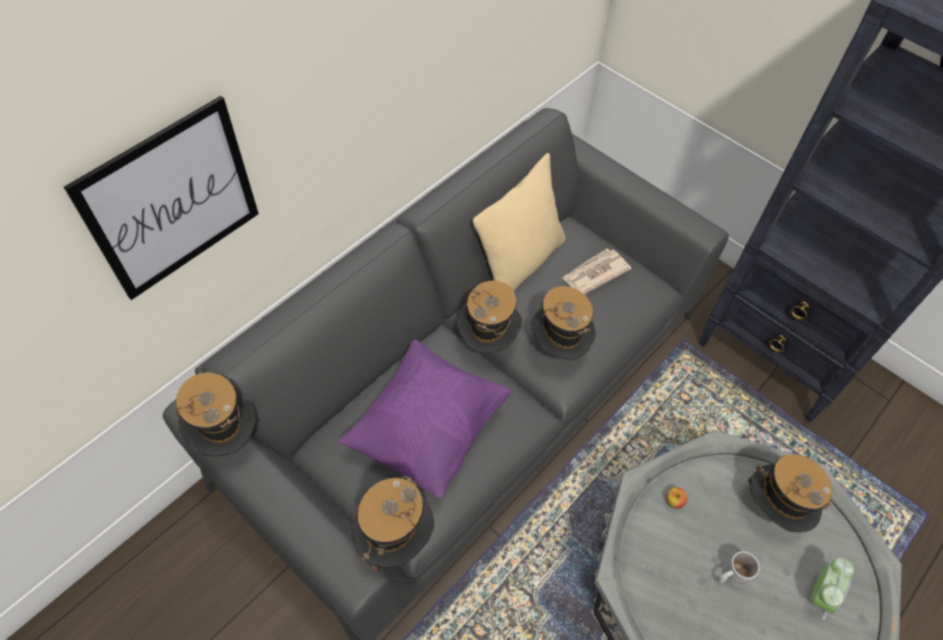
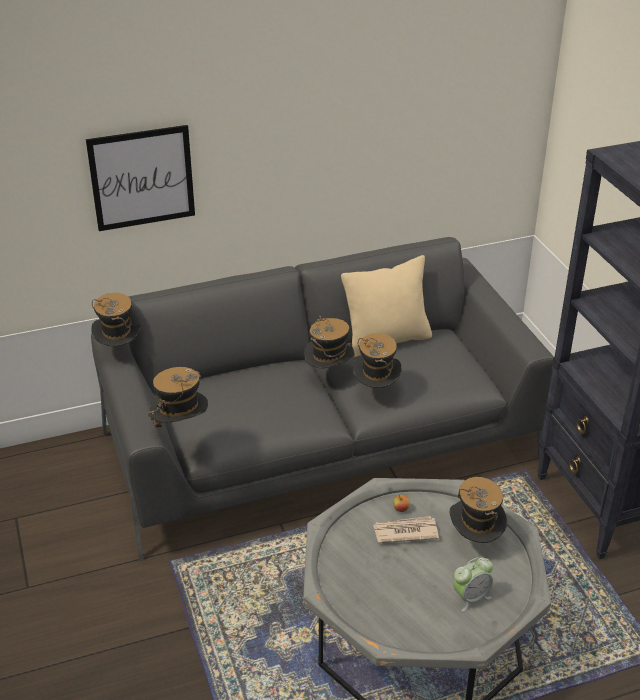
camera: 30 degrees right, 20 degrees down
purple pillow [339,339,510,498] -> none
newspaper [562,248,631,295] -> newspaper moved to [373,516,439,543]
white mug [717,551,760,588] -> none

